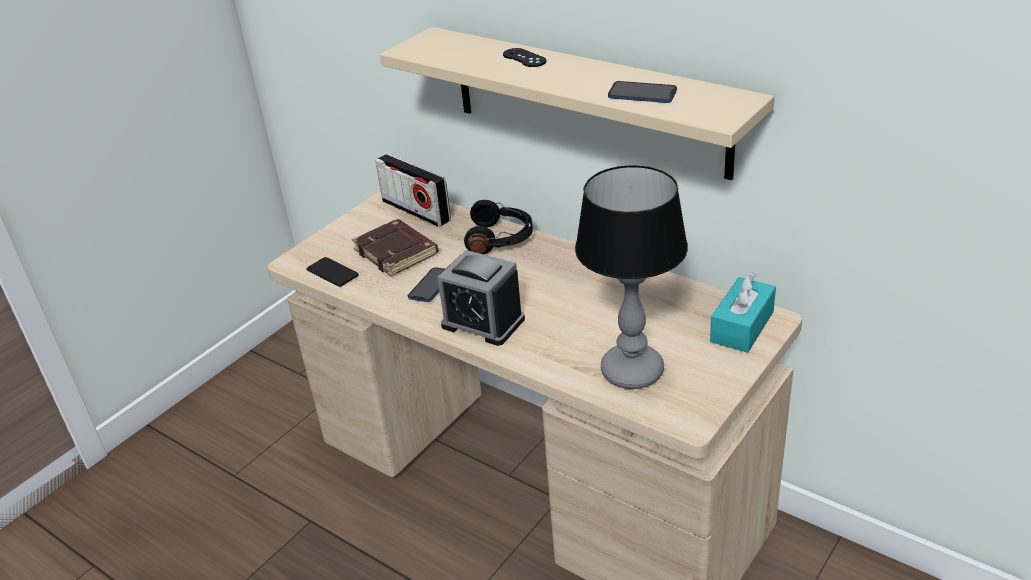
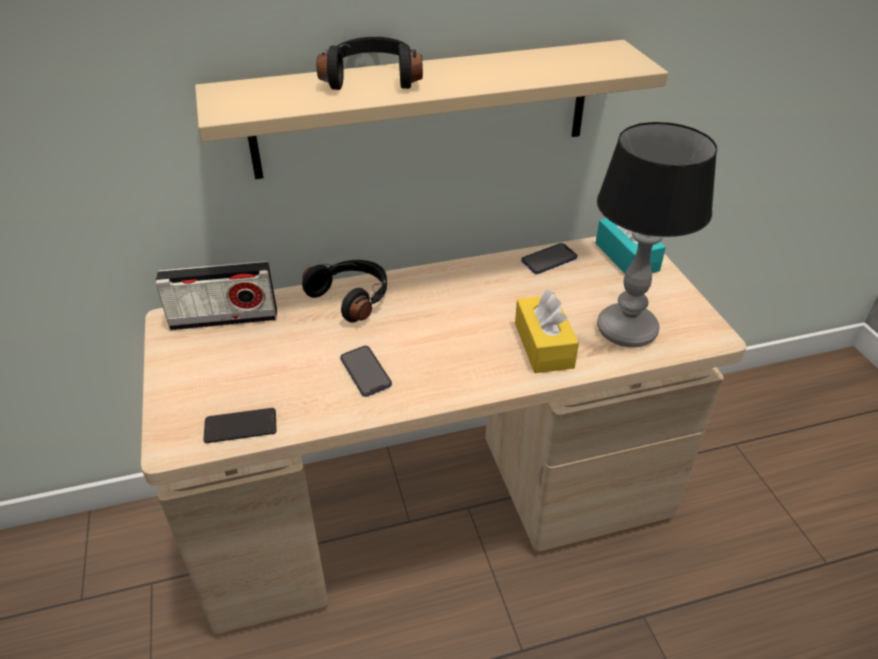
camera: 55 degrees left, 5 degrees up
brown book [352,219,438,276] -> none
alarm clock [437,250,525,346] -> none
black game controller [503,48,546,67] -> black headphones [316,37,423,90]
phone [608,81,677,103] -> phone moved to [521,243,577,274]
none -> yellow tissue box [515,289,579,373]

